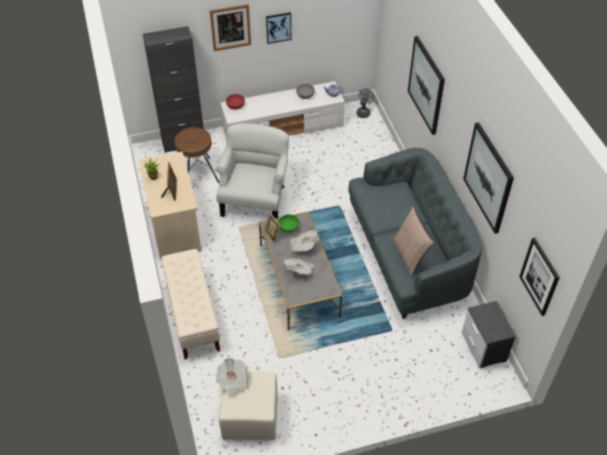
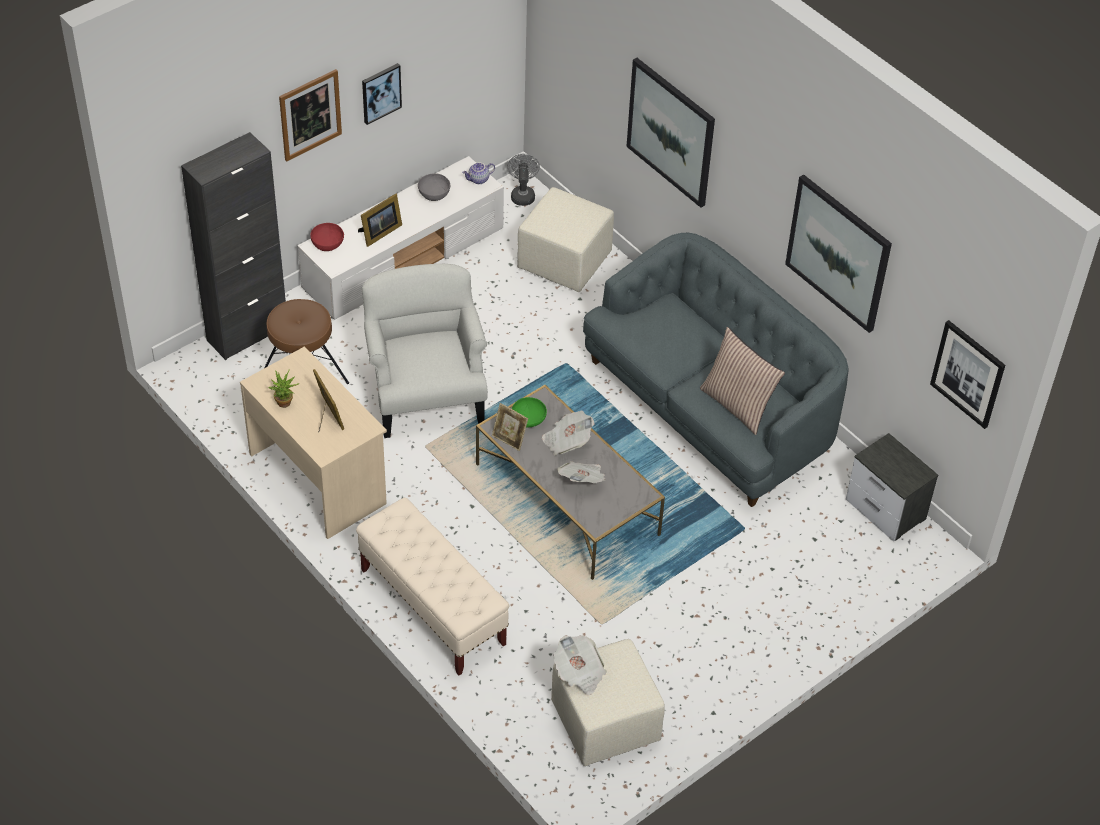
camera: 25 degrees left, 0 degrees up
none -> picture frame [358,193,402,247]
none -> beige ottoman [517,187,614,292]

